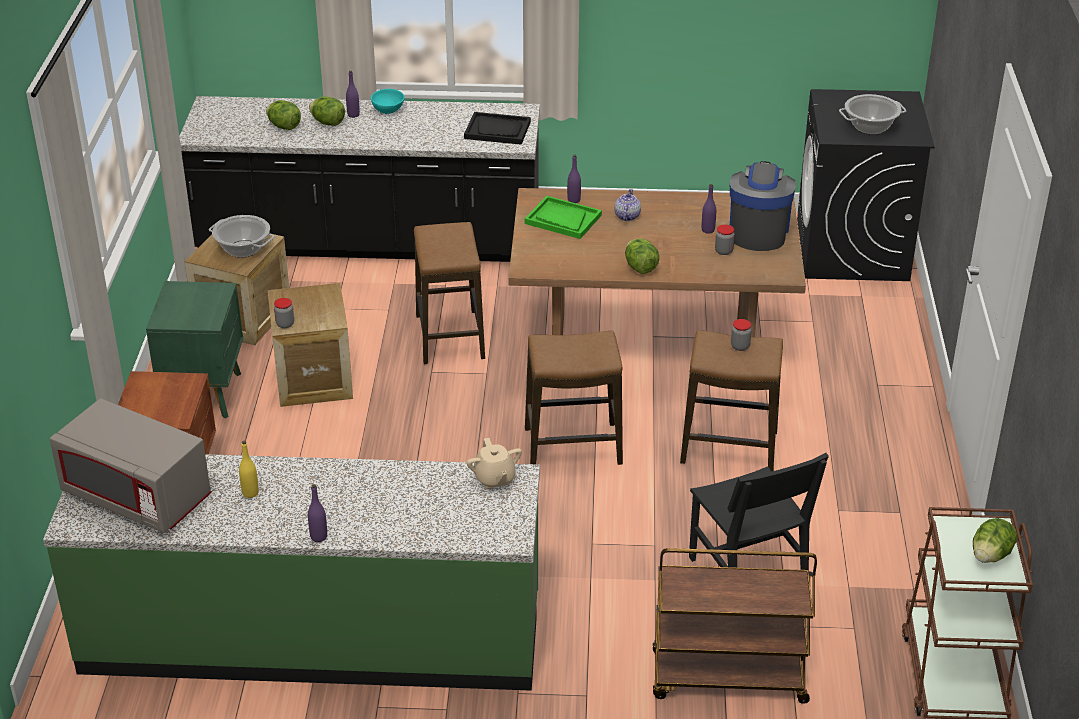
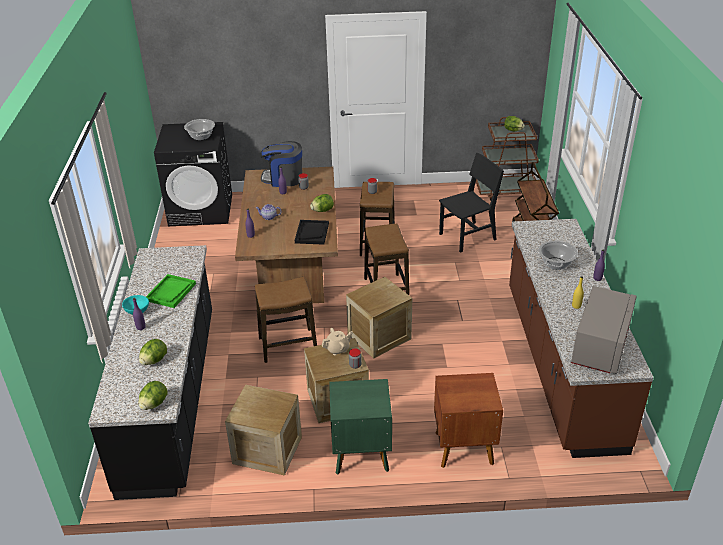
camera: 95 degrees left, 0 degrees up
green counter [43,454,540,691] -> brown counter [509,219,654,458]
cooking pot [209,215,274,258] -> cooking pot moved to [539,240,578,270]
lettuce [309,96,345,126] -> lettuce moved to [139,381,168,410]
black tray [464,112,531,145] -> black tray moved to [295,220,329,245]
beige teapot [467,438,522,489] -> beige teapot moved to [322,328,353,355]
green tray [524,196,602,239] -> green tray moved to [146,274,196,308]
none -> crate [346,277,412,359]

